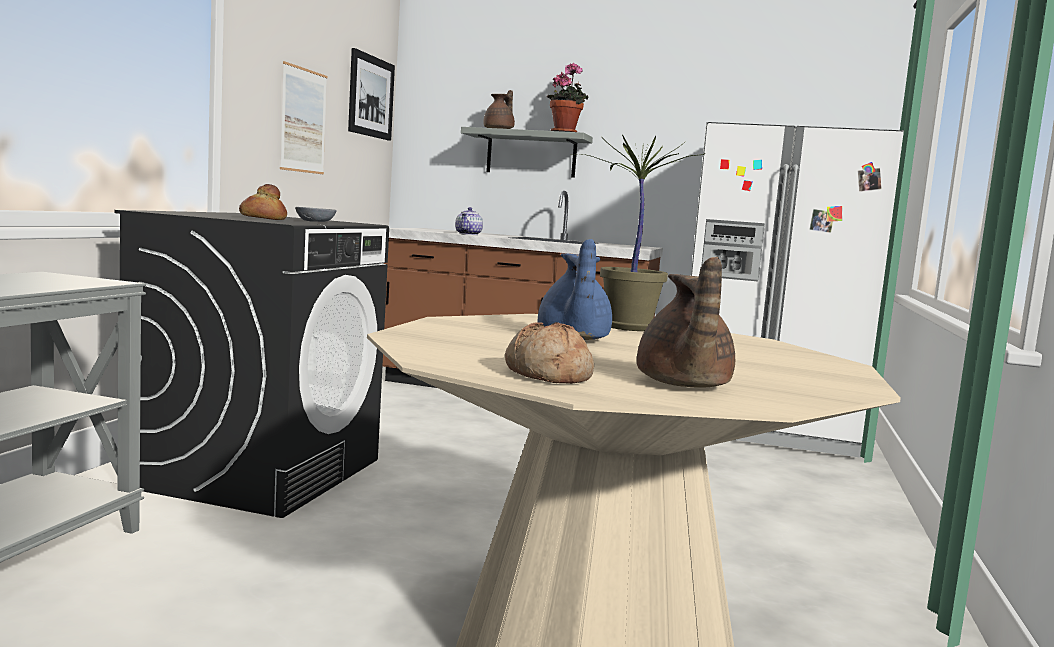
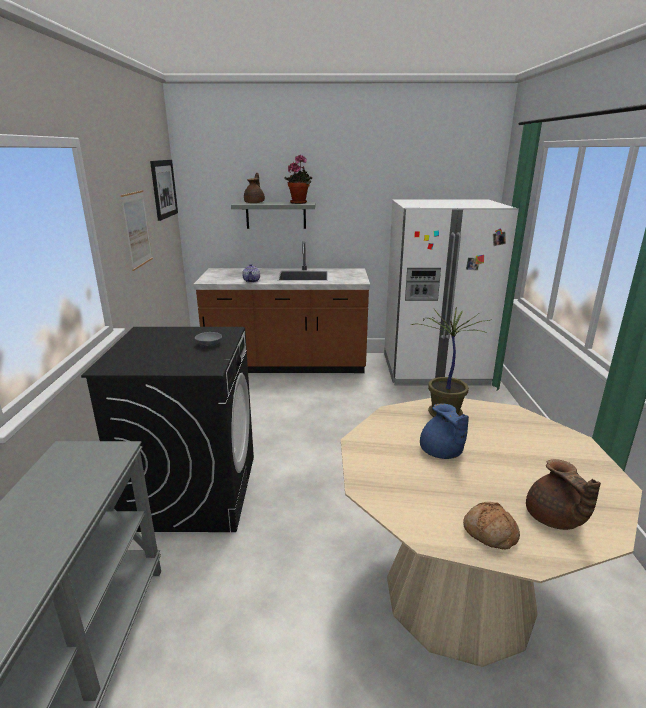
camera: 15 degrees left, 15 degrees up
bread [239,184,287,220] -> none

